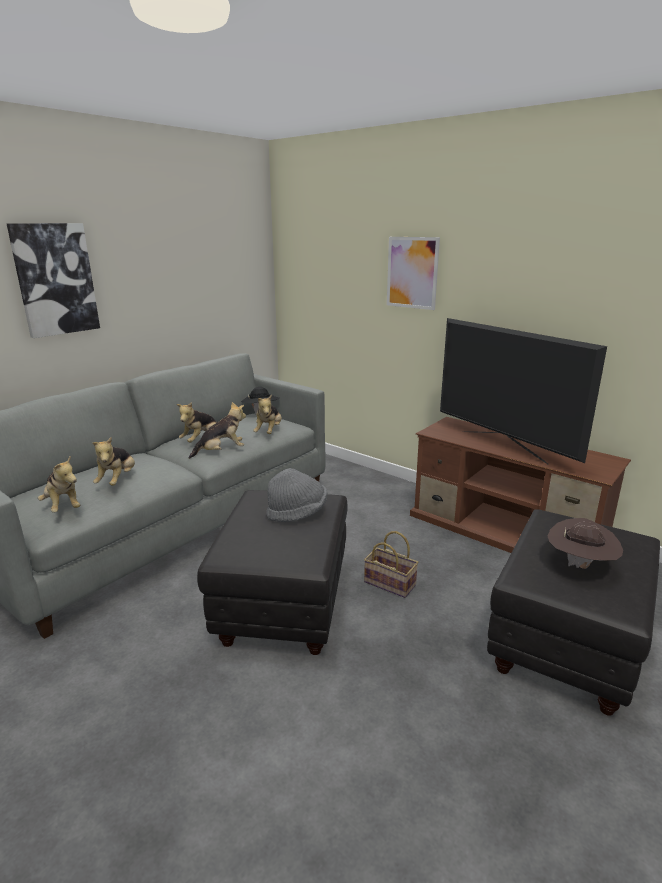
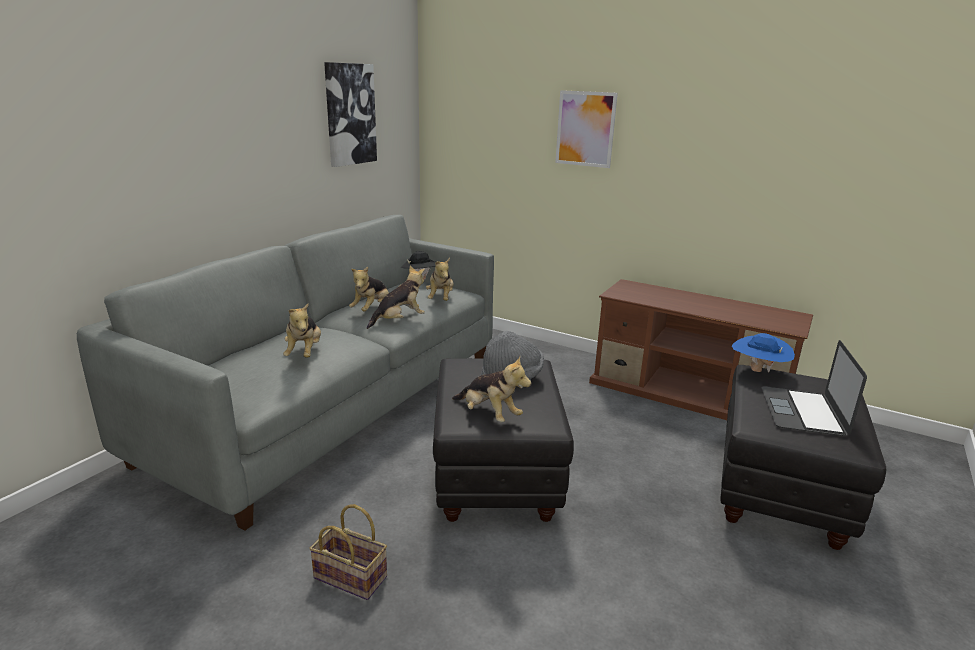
camera: 10 degrees left, 0 degrees up
picture [7,223,100,338] -> picture moved to [324,62,377,167]
plush toy [38,456,80,512] -> plush toy moved to [452,356,531,422]
basket [364,531,418,598] -> basket moved to [309,504,387,600]
television [440,318,607,465] -> none
brown hat [547,518,623,569] -> laptop [761,340,867,436]
none -> blue hat [732,333,795,372]

